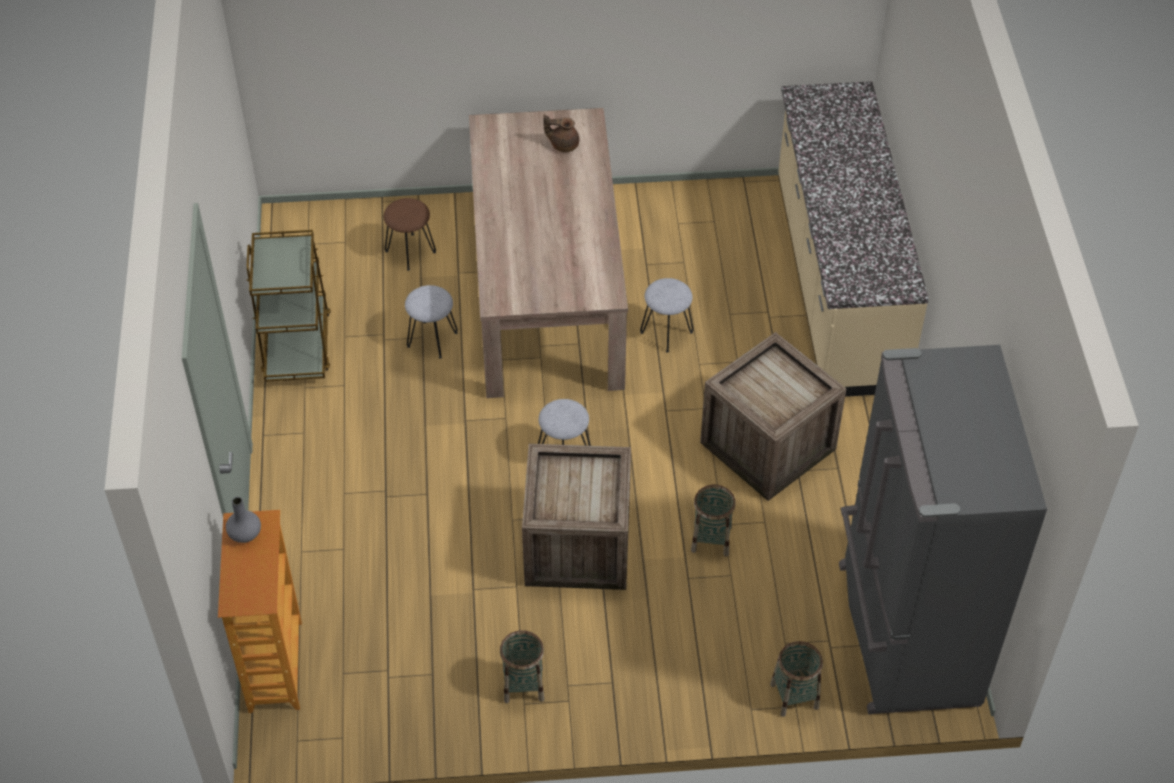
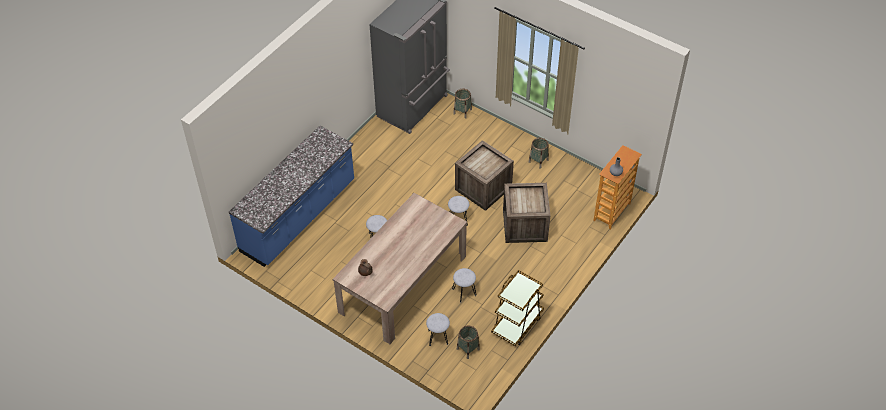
camera: 140 degrees left, 0 degrees up
brown stool [384,198,436,270] -> grey stool [426,313,450,346]
basket [691,485,736,557] -> basket moved to [457,325,480,359]
crate [700,332,846,501] -> crate moved to [503,183,551,243]
beige counter [778,81,929,397] -> blue counter [229,126,354,267]

